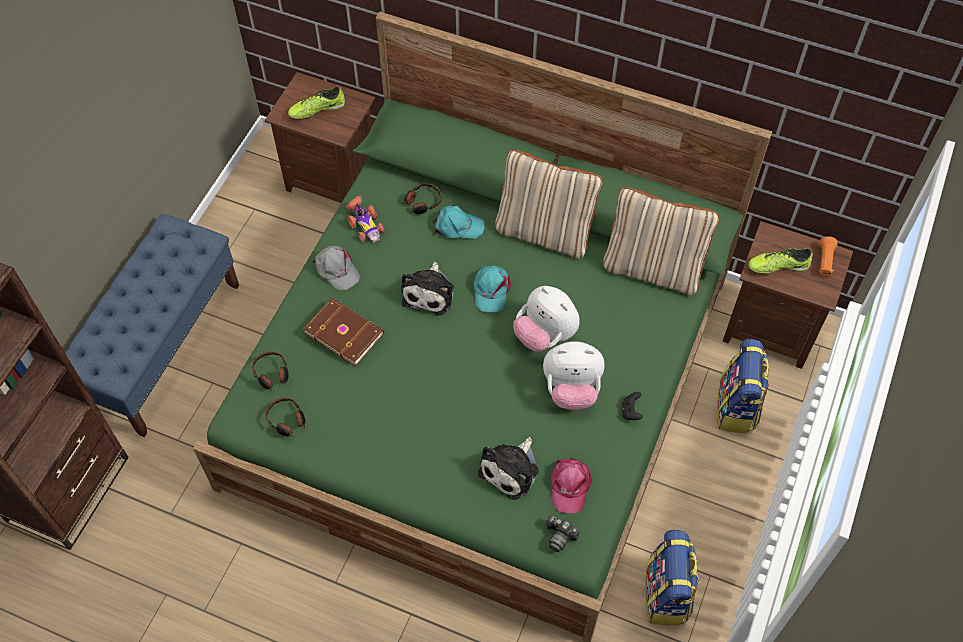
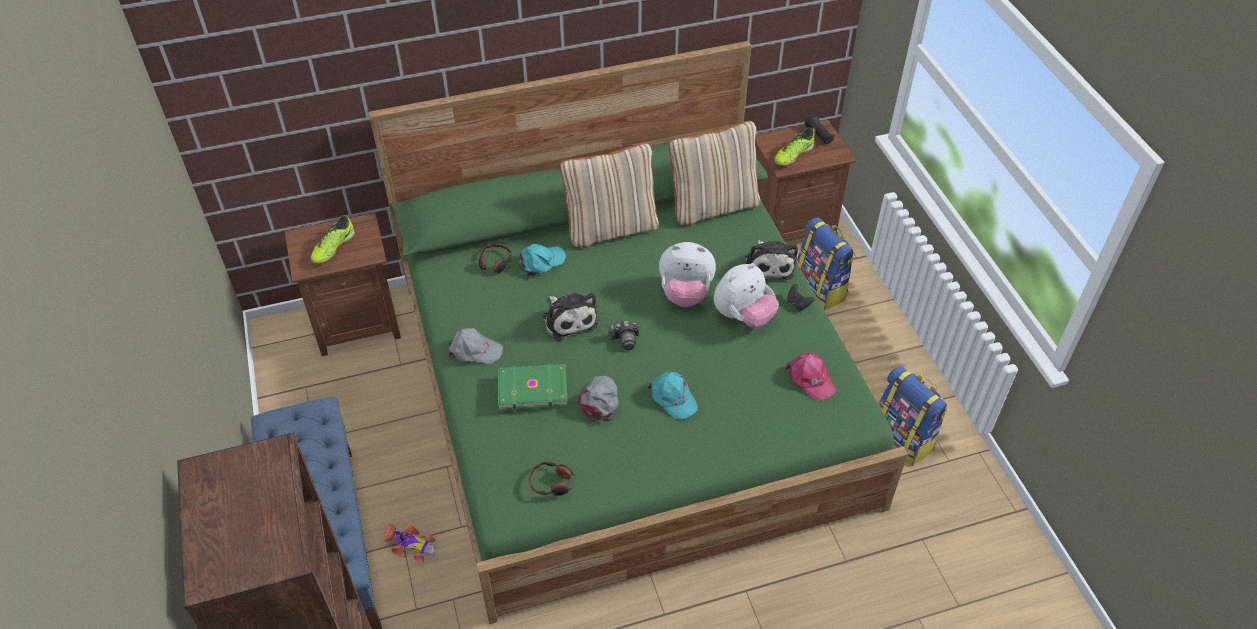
camera: 40 degrees left, 10 degrees down
headphones [252,351,288,390] -> none
brown book [303,298,384,366] -> green book [498,364,568,410]
toy car [346,196,385,243] -> toy car moved to [384,522,438,562]
turquoise cap [474,265,511,312] -> turquoise cap moved to [648,371,698,419]
plush toy [478,437,539,500] -> plush toy moved to [746,240,798,280]
camera [546,515,579,552] -> camera moved to [608,321,639,350]
orange flashlight [819,236,838,276] -> black flashlight [805,115,834,144]
none -> grey cap [578,376,618,423]

